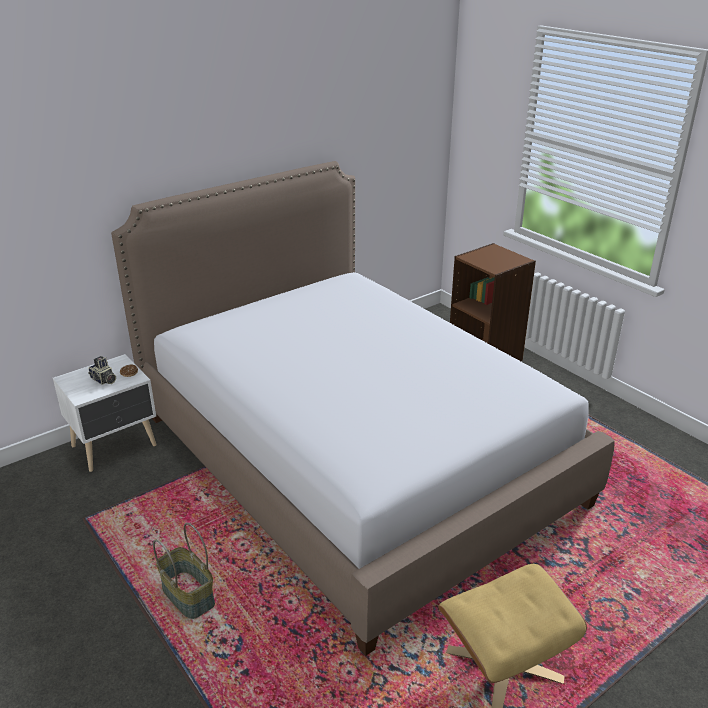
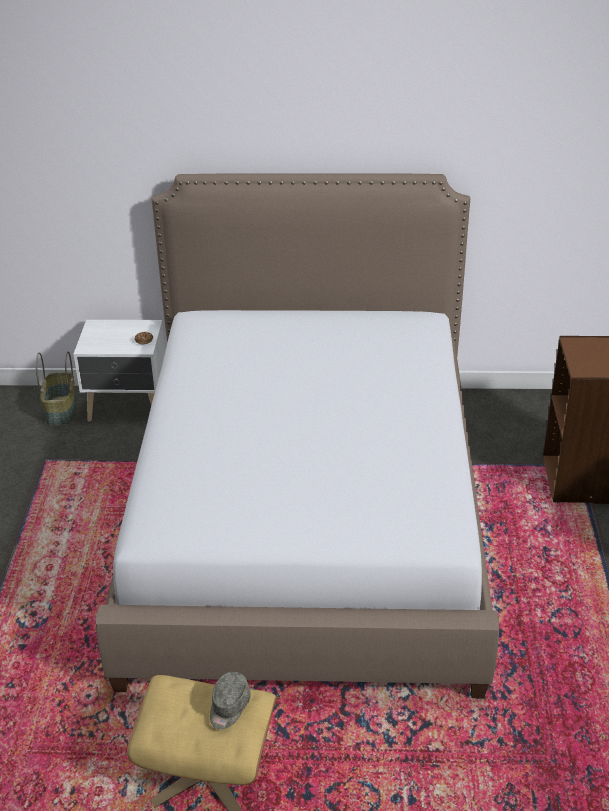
camera: 40 degrees right, 5 degrees up
camera [88,356,116,385] -> none
basket [153,523,215,619] -> basket moved to [36,351,77,426]
none -> grey cap [210,672,251,729]

